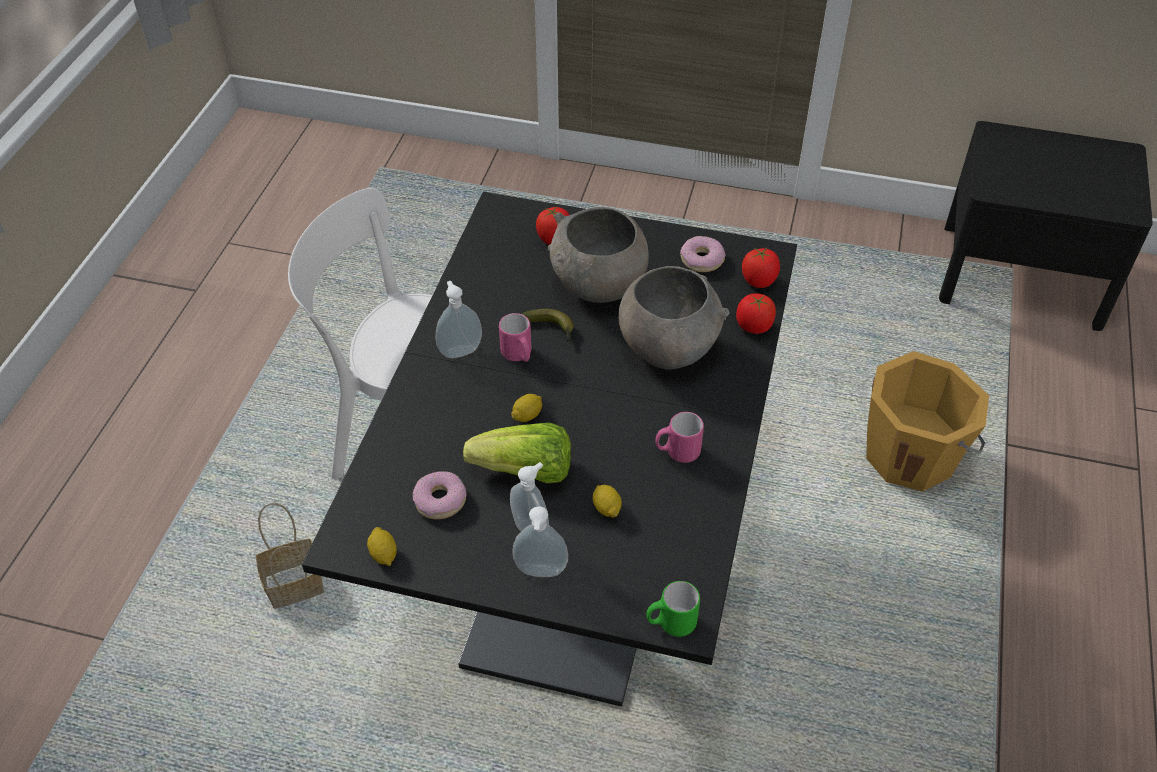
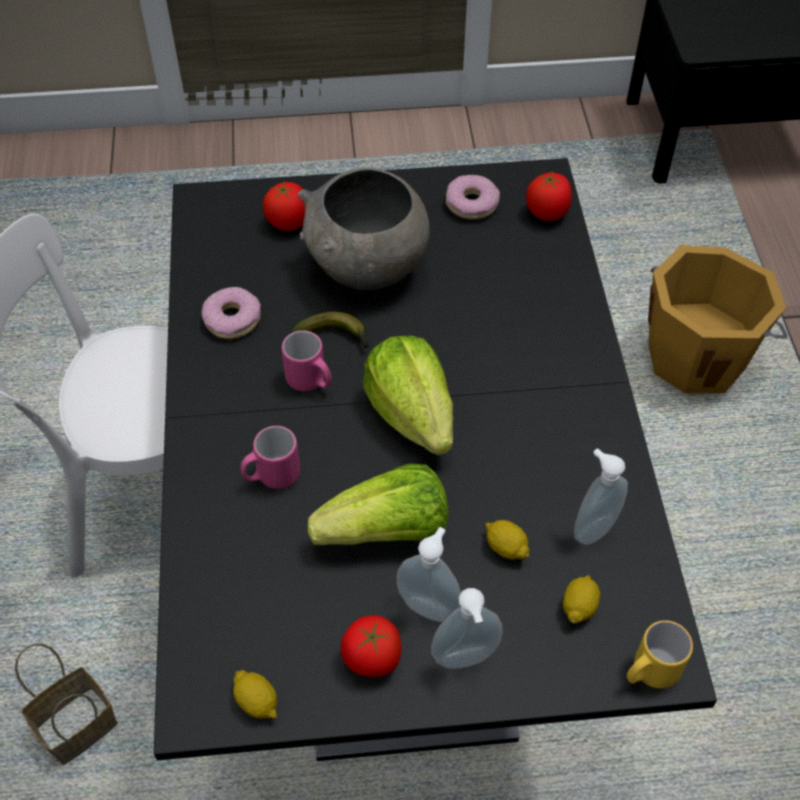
camera: 20 degrees left, 5 degrees up
donut [413,471,467,519] -> donut moved to [201,287,261,339]
soap dispenser [436,281,482,358] -> soap dispenser moved to [574,449,628,545]
lemon [511,394,542,422] -> lemon moved to [563,575,600,624]
grey bowl [619,266,729,370] -> none
green mug [646,581,700,637] -> yellow mug [627,620,693,689]
pink mug [655,412,704,463] -> pink mug moved to [240,426,300,489]
tomato [736,293,776,334] -> tomato moved to [341,615,402,678]
none -> lettuce [363,336,453,455]

